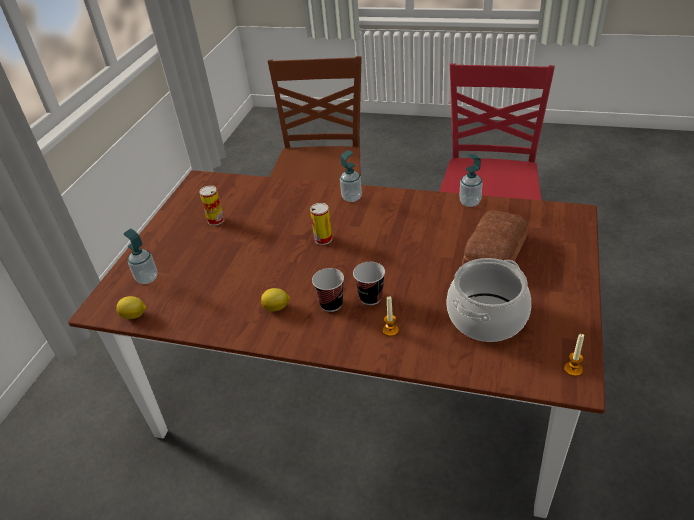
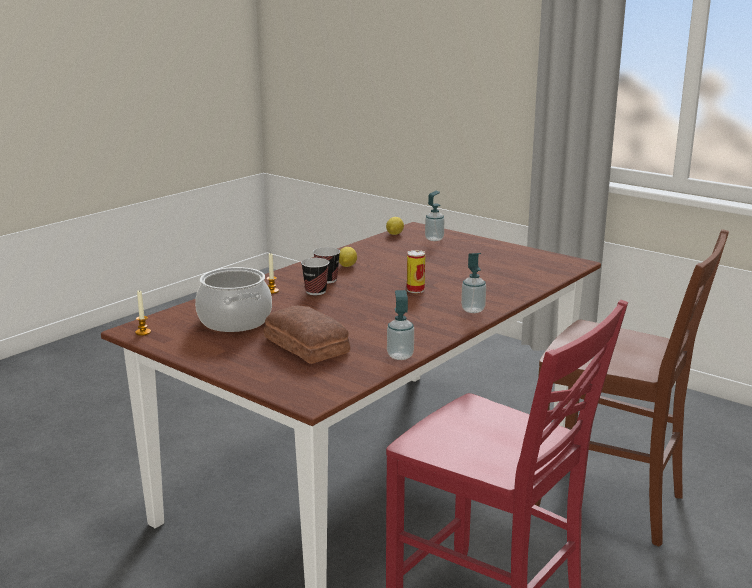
camera: 110 degrees right, 20 degrees down
can [199,185,224,226] -> none

